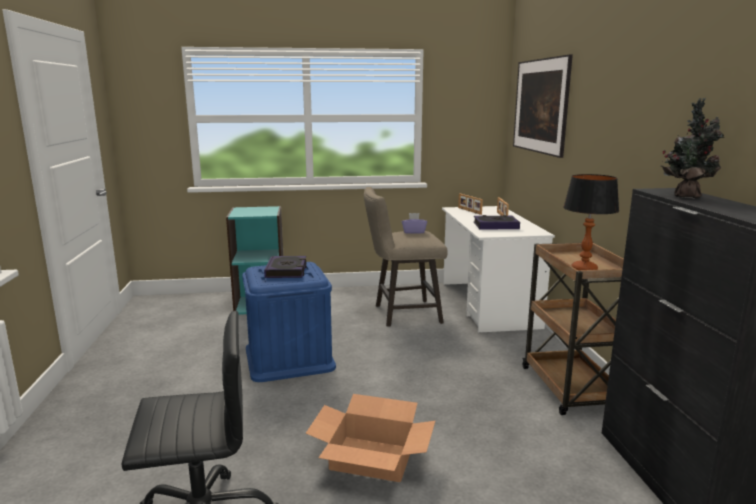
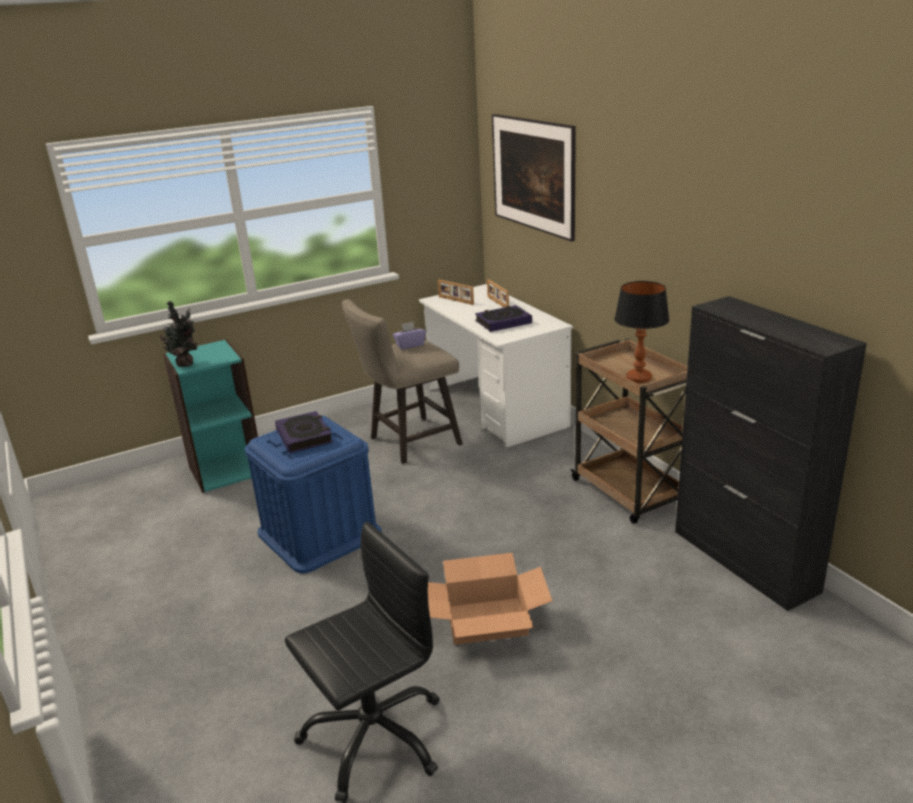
camera: 20 degrees left, 10 degrees up
potted plant [661,98,724,198] -> potted plant moved to [160,301,198,367]

